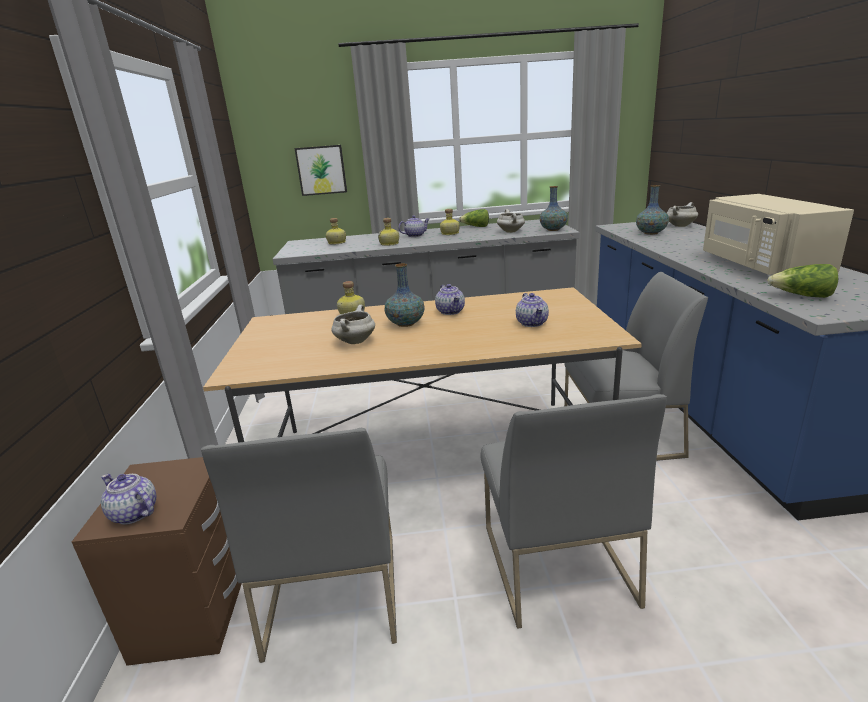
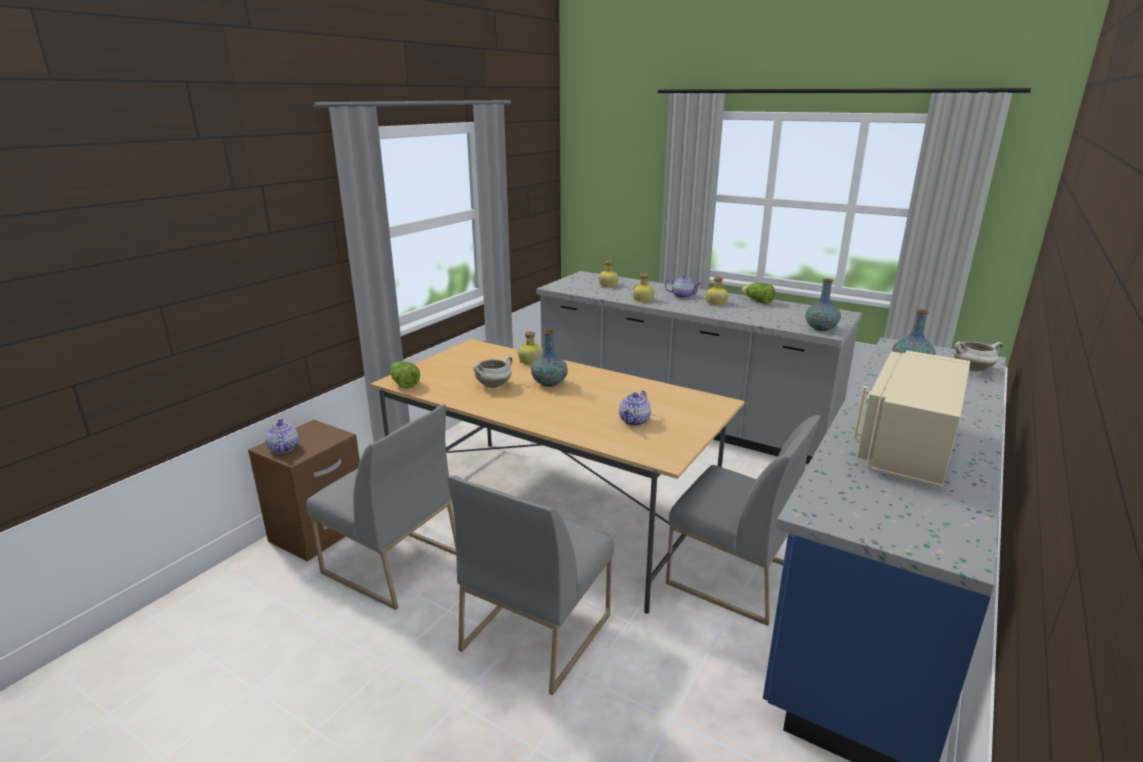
camera: 35 degrees right, 0 degrees up
grey chair [201,428,397,663] -> grey chair turned 90 degrees counterclockwise [307,405,456,610]
picture [294,145,347,196] -> none
teapot [435,284,465,315] -> none
white cooking pot [497,209,525,233] -> none
lettuce [767,264,838,298] -> lettuce moved to [390,361,420,389]

